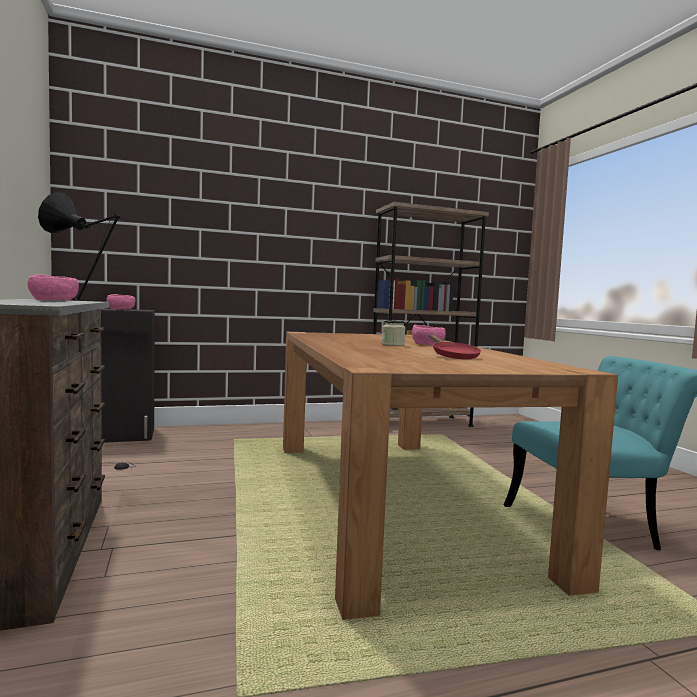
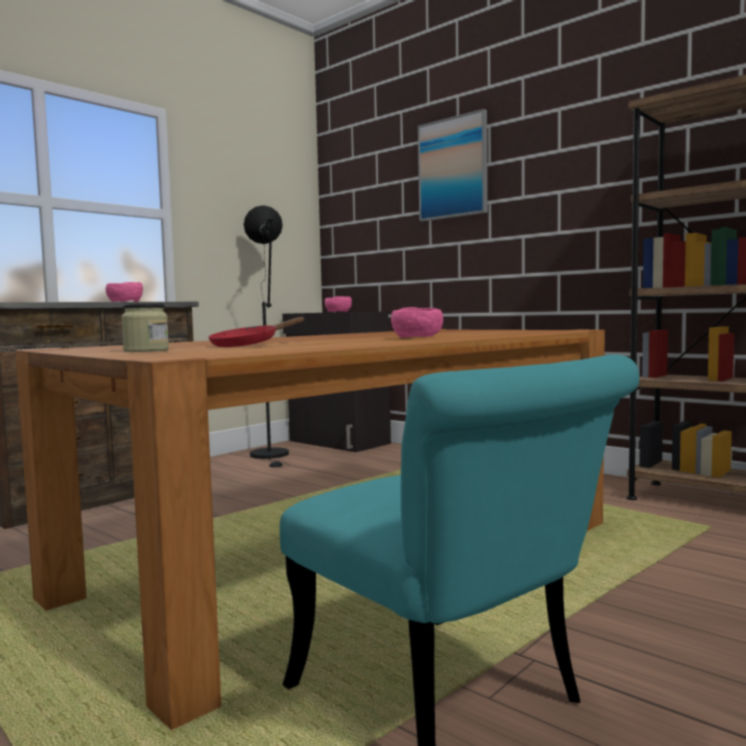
camera: 60 degrees right, 0 degrees up
jar [382,320,406,346] -> jar moved to [121,304,169,352]
none -> picture [418,109,488,221]

